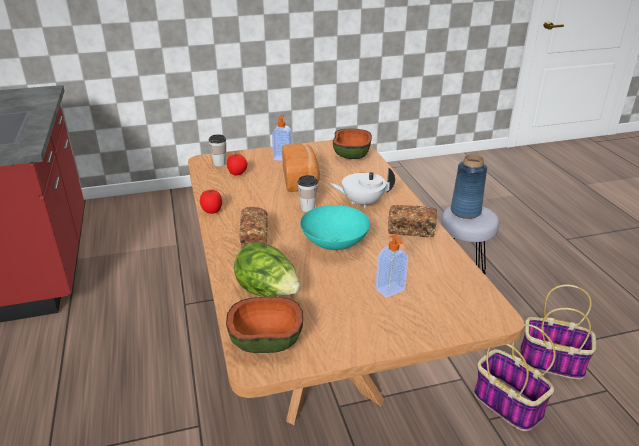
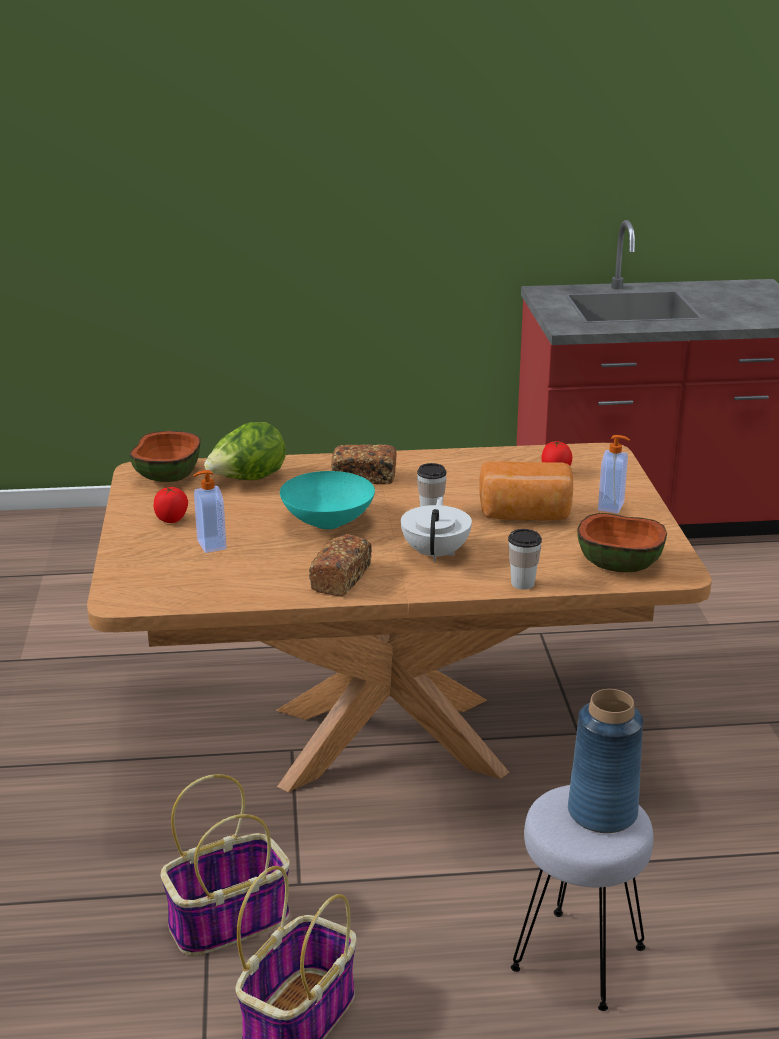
camera: 100 degrees right, 5 degrees down
tomato [200,189,222,214] -> tomato moved to [154,487,188,523]
cup [209,134,226,167] -> cup moved to [508,529,542,590]

